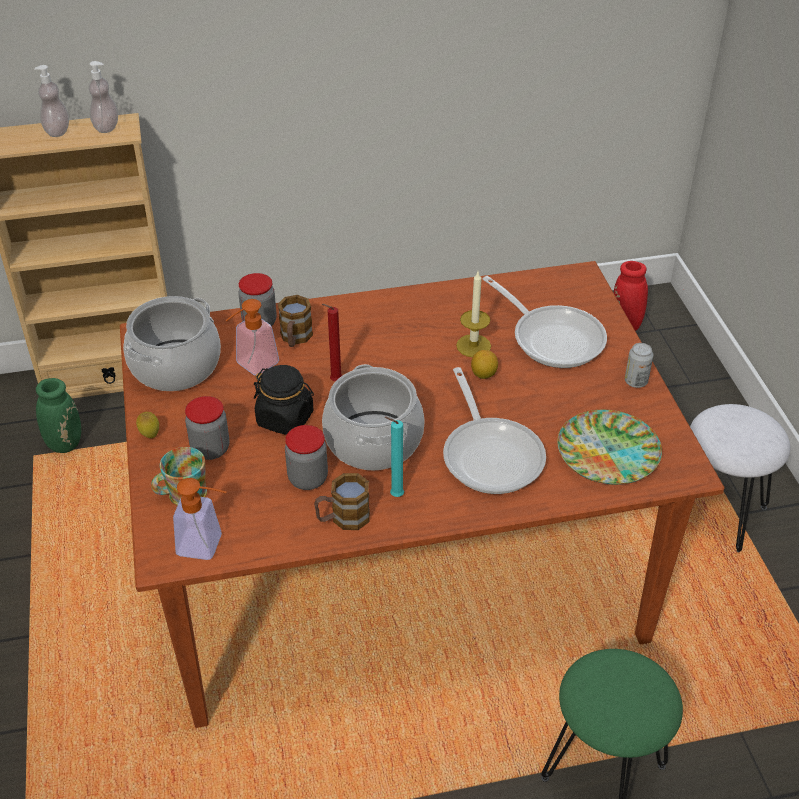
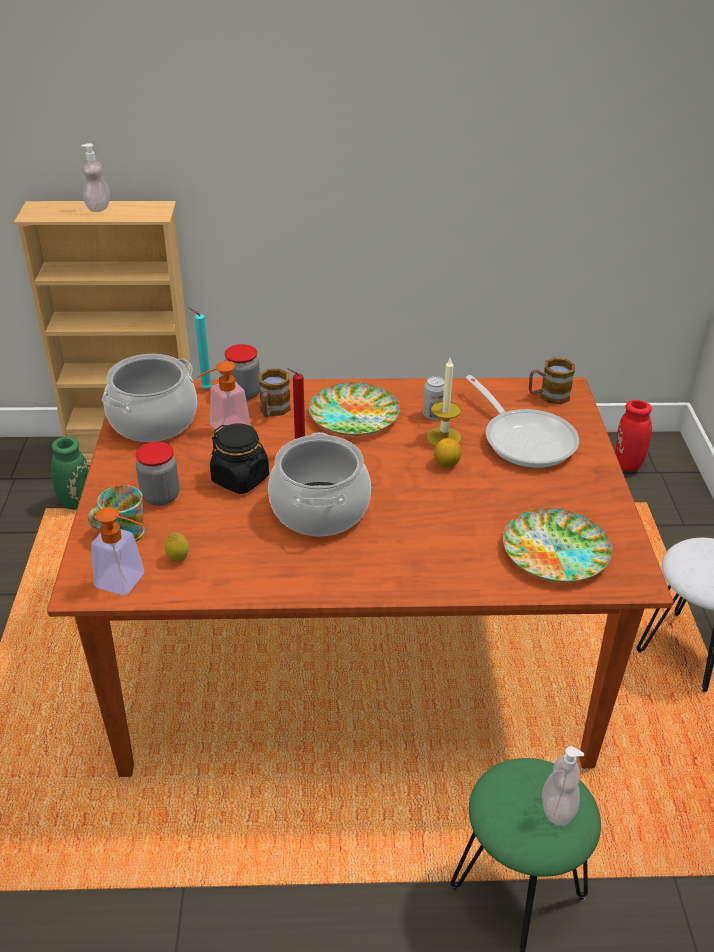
camera: 10 degrees right, 5 degrees down
soap dispenser [89,61,118,133] -> soap dispenser moved to [542,747,584,826]
lemon [136,412,159,438] -> lemon moved to [164,533,189,562]
jar [285,425,328,490] -> none
mug [314,473,370,530] -> mug moved to [529,358,575,404]
turquoise candle [385,417,404,497] -> turquoise candle moved to [189,308,212,389]
frying pan [443,367,546,494] -> none
can [625,343,653,388] -> can moved to [423,376,445,420]
none -> plate [309,383,400,436]

